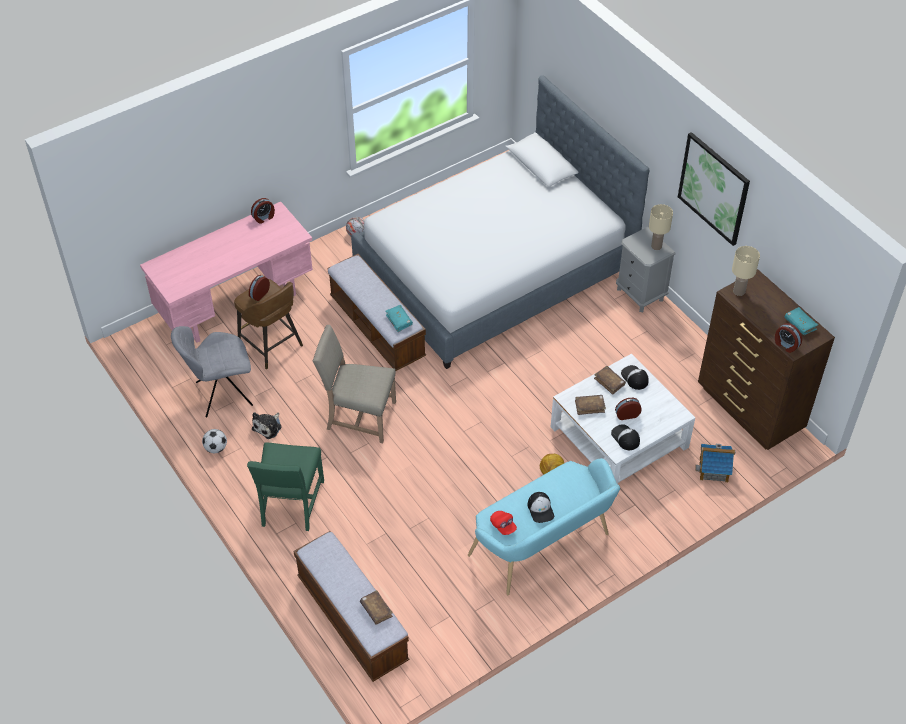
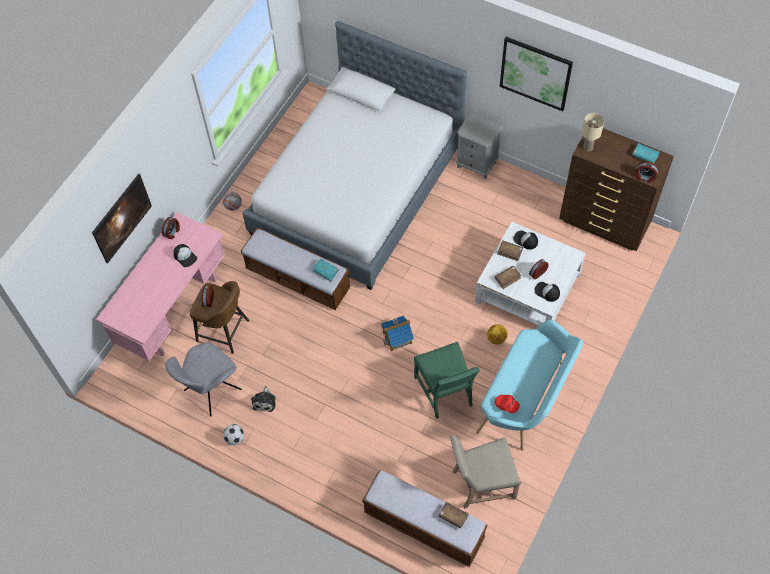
camera: 25 degrees left, 10 degrees up
green chair [247,442,324,531] -> green chair moved to [414,342,480,419]
beige chair [313,325,396,443] -> beige chair moved to [450,435,521,509]
cap [528,492,554,523] -> cap moved to [173,244,197,267]
beige table lamp [649,204,673,250] -> none
toy house [695,444,735,482] -> toy house moved to [381,316,414,351]
none -> picture [92,174,152,263]

